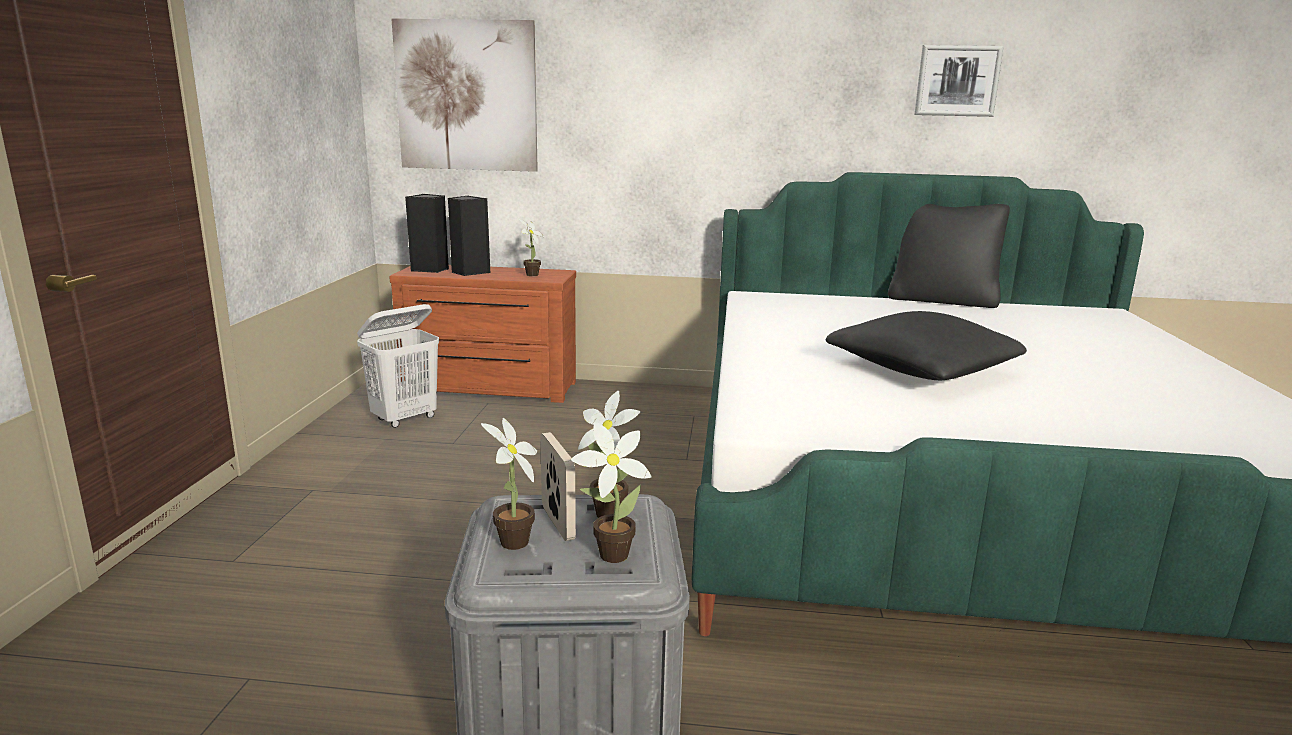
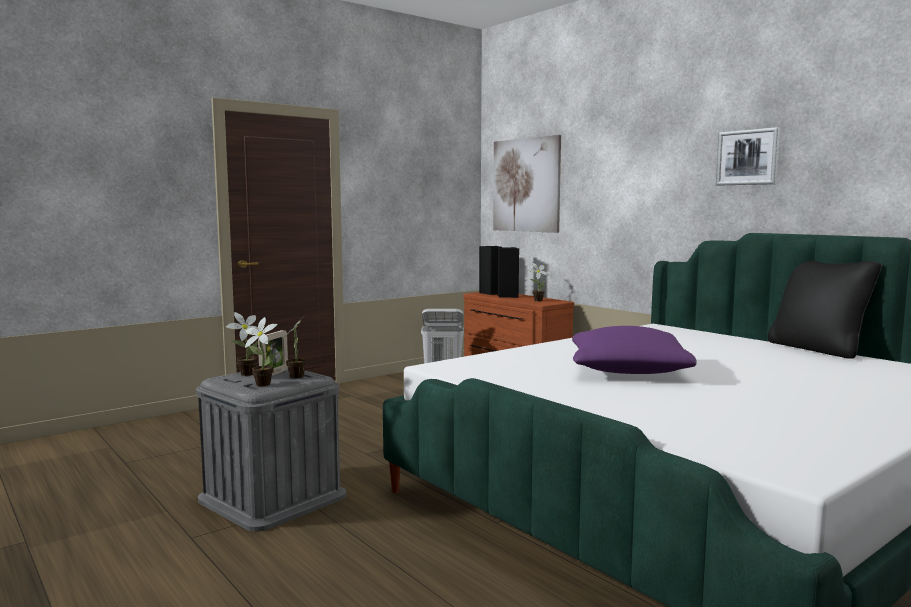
camera: 45 degrees right, 10 degrees down
black pillow [826,311,1027,380] -> purple pillow [572,326,697,374]
picture [915,45,1004,117] -> picture moved to [716,127,780,186]

